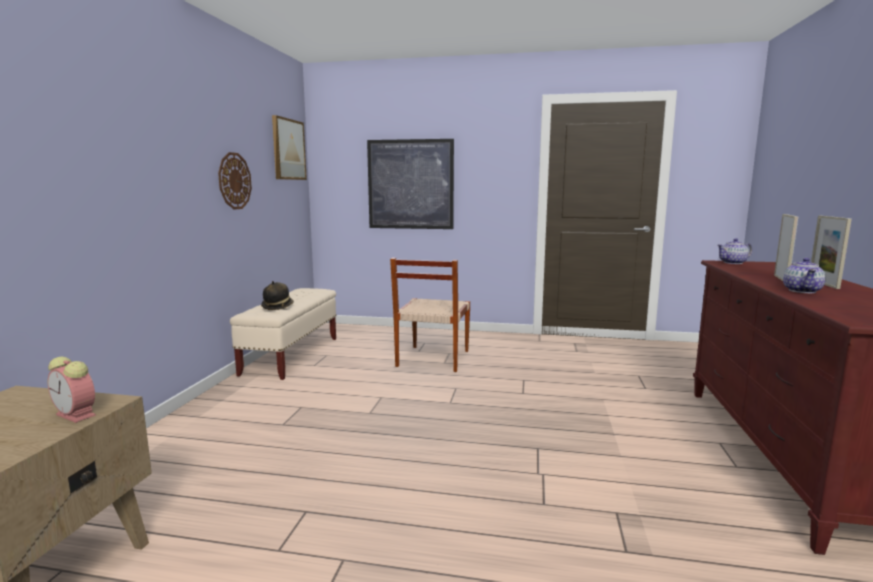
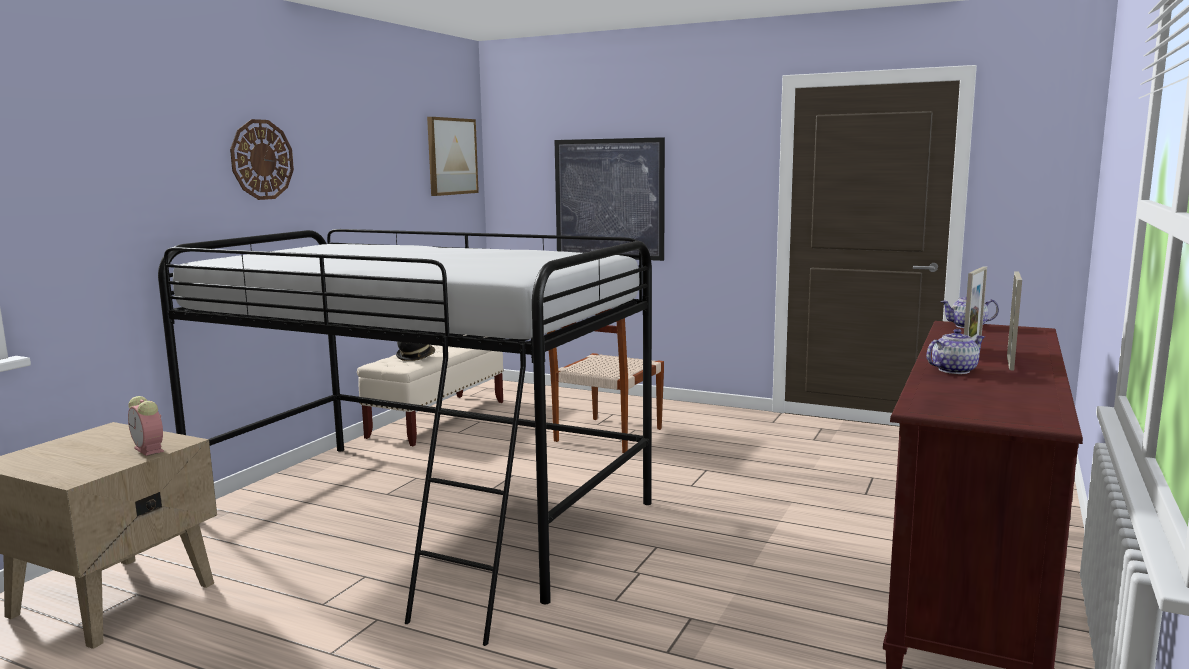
camera: 15 degrees right, 0 degrees up
wall clock [218,152,252,210] -> wall clock moved to [230,119,294,200]
teapot [783,258,826,293] -> teapot turned 150 degrees counterclockwise [926,329,985,374]
none -> black bed [158,229,652,646]

